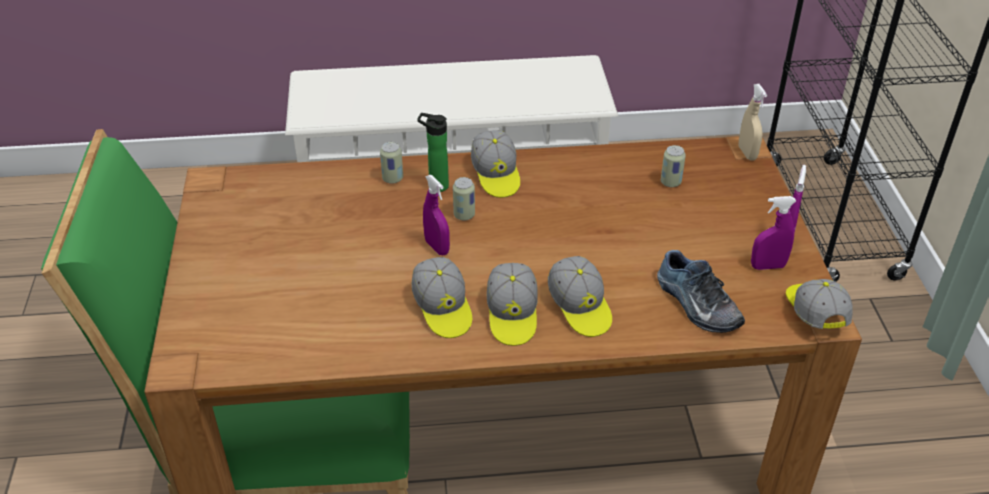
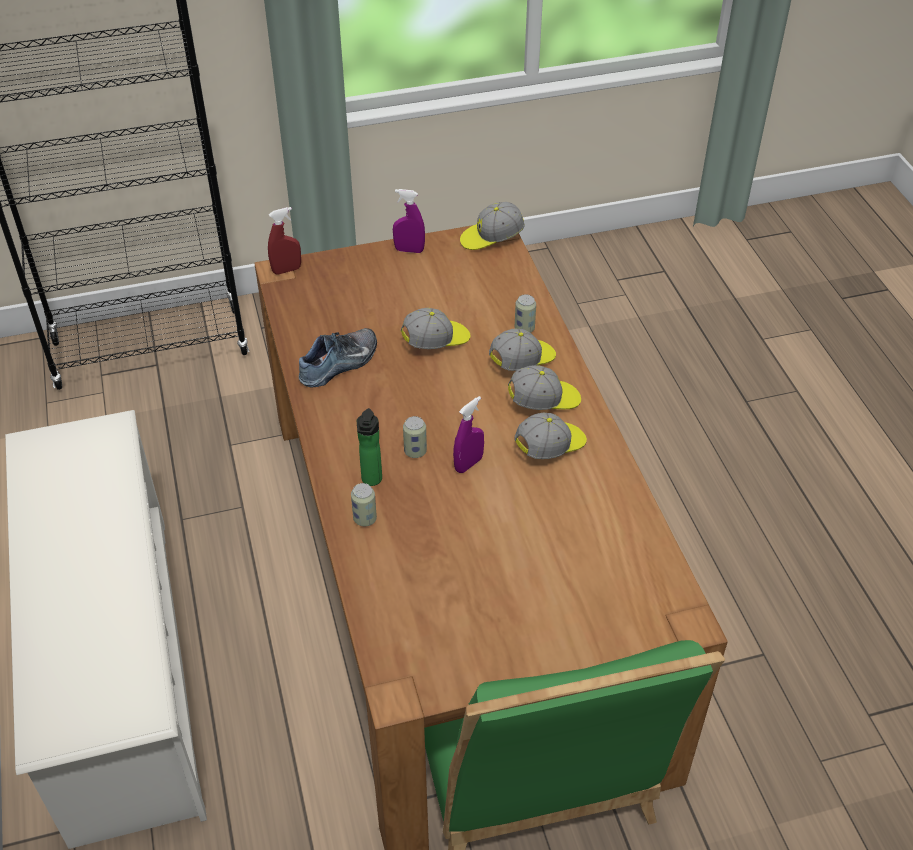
camera: 100 degrees left, 5 degrees up
cap [471,130,520,198] -> cap moved to [401,308,471,349]
shoe [657,250,745,333] -> shoe moved to [299,328,377,388]
can [661,145,686,187] -> can moved to [515,294,536,333]
beige spray bottle [738,84,767,161] -> red spray bottle [268,207,301,275]
purple spray bottle [751,196,796,270] -> none

